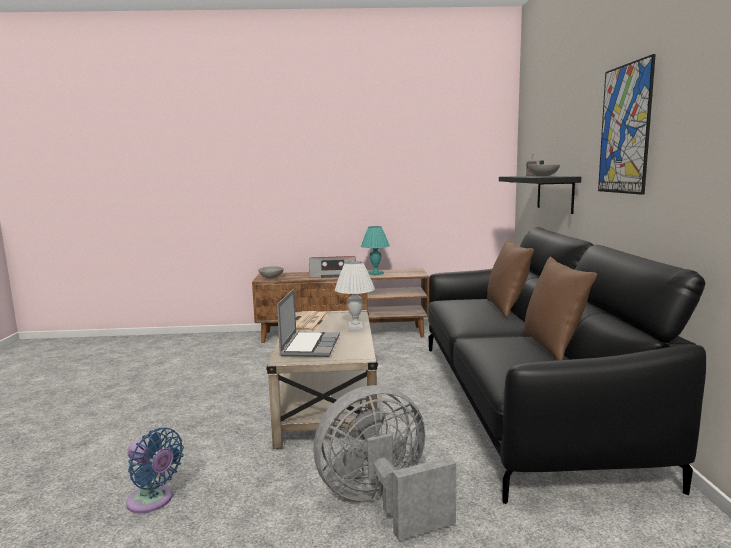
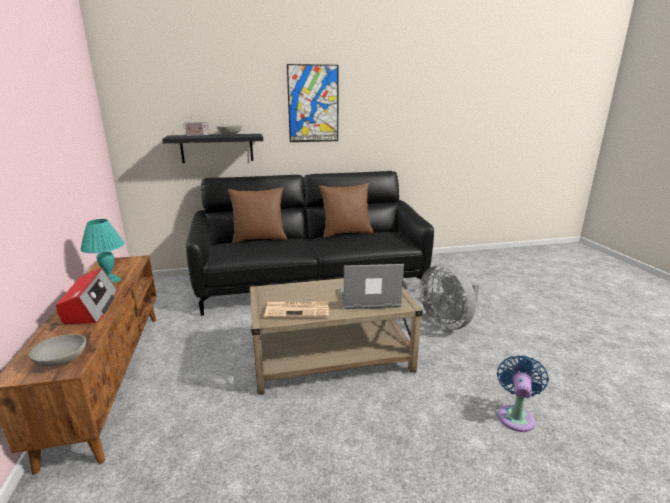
camera: 100 degrees left, 10 degrees up
white table lamp [335,261,375,330] -> none

